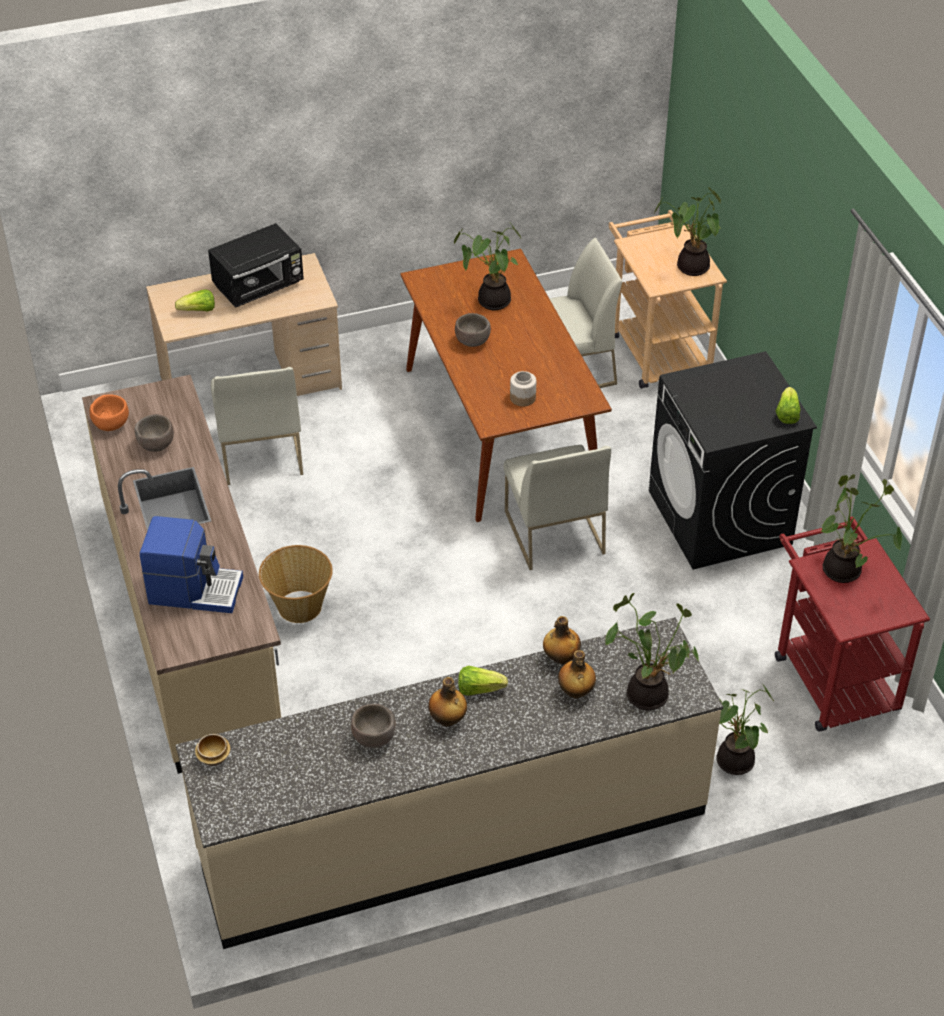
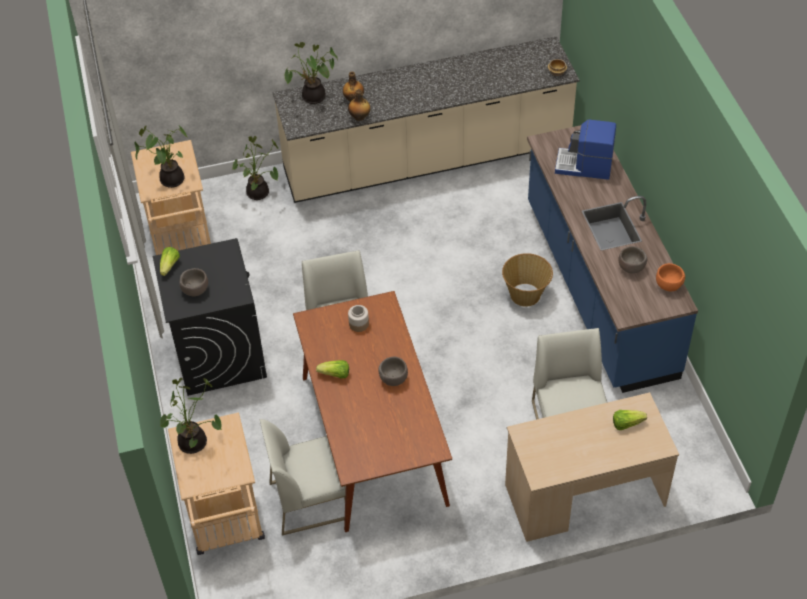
camera: 175 degrees left, 5 degrees up
beige counter [82,375,281,774] -> blue counter [527,125,698,393]
black microwave [208,223,304,308] -> none
brown bowl [351,704,396,748] -> brown bowl moved to [179,268,208,297]
bottle [428,677,467,727] -> none
potted plant [454,223,521,310] -> none
lettuce [458,666,508,696] -> lettuce moved to [316,360,349,379]
red cart [775,516,930,731] -> beige cart [131,140,211,255]

